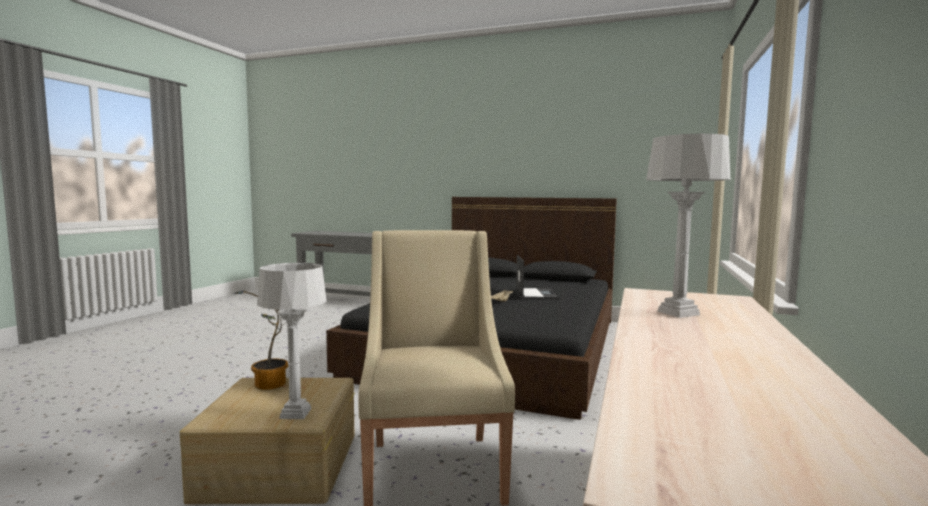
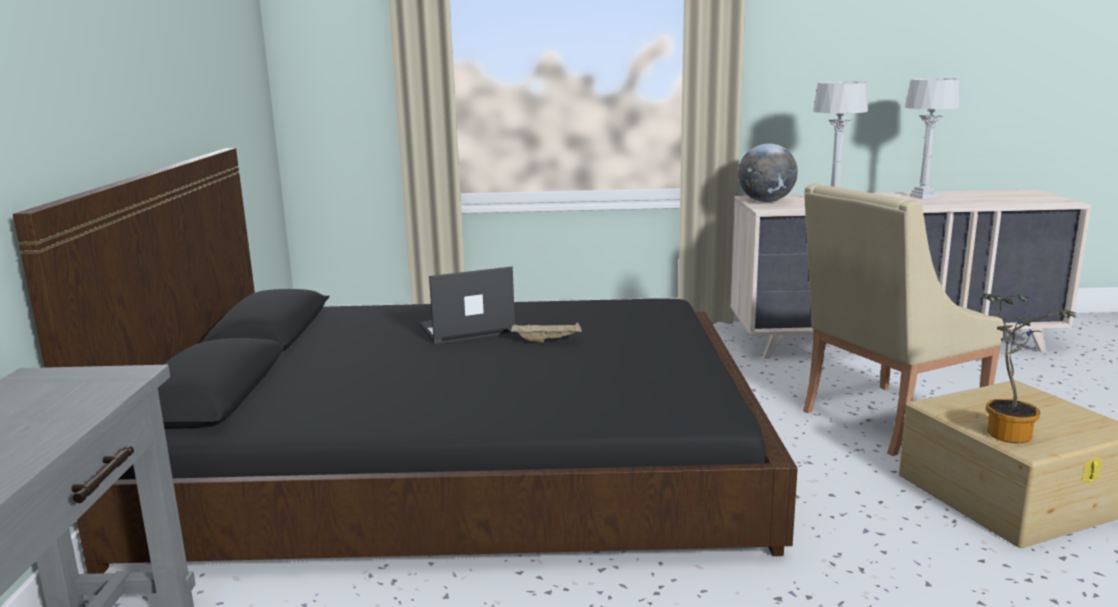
camera: 110 degrees left, 10 degrees up
grey table lamp [257,263,327,419] -> grey table lamp moved to [905,78,960,199]
none -> globe [738,143,798,202]

